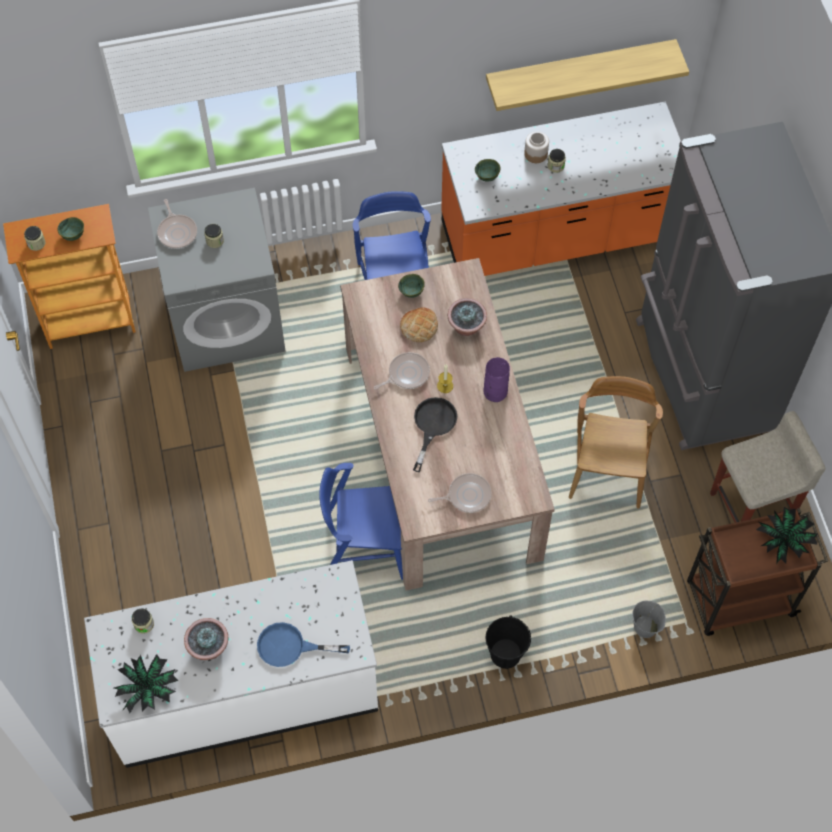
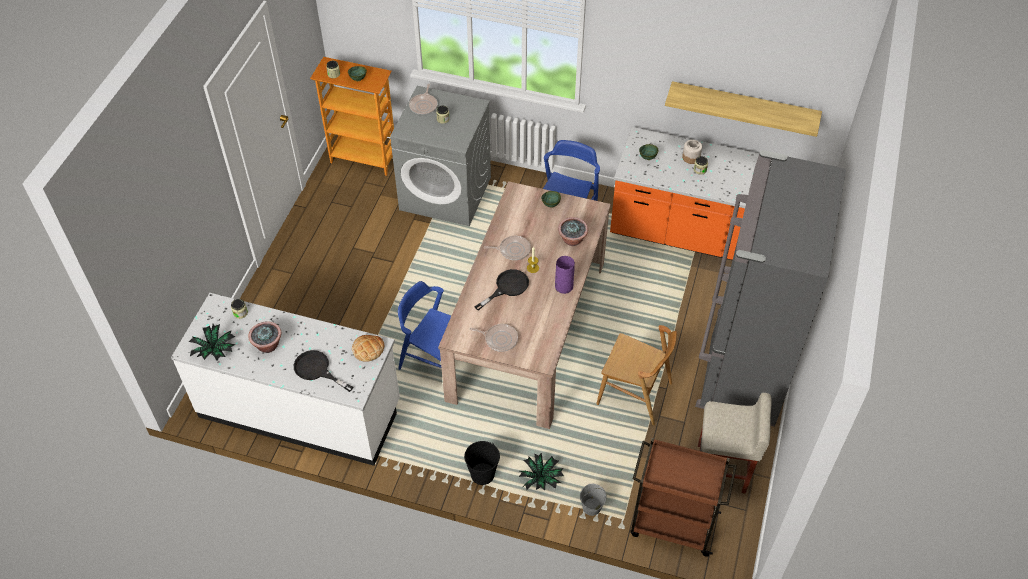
camera: 30 degrees right, 10 degrees down
blue frying pan [257,622,350,667] -> black frying pan [294,350,353,392]
bread [400,307,438,342] -> bread moved to [352,335,384,362]
brown chair [569,376,663,509] -> brown chair turned 75 degrees clockwise [596,325,677,425]
potted plant [756,507,818,564] -> potted plant moved to [519,453,564,490]

